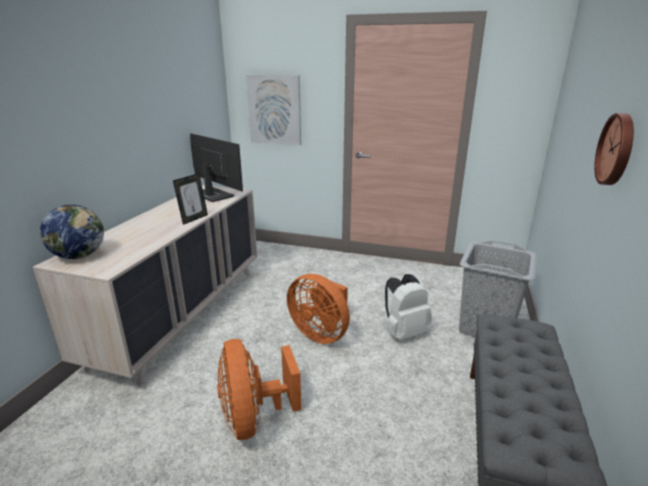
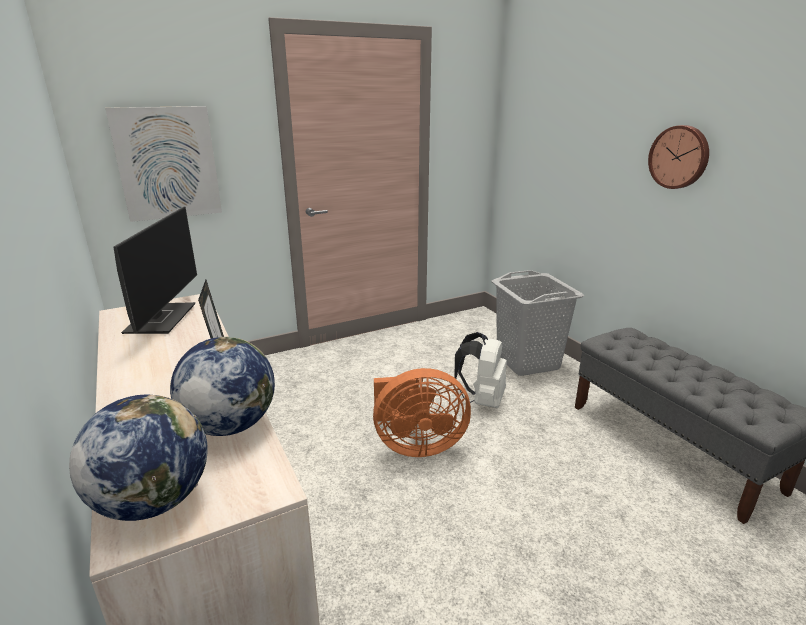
camera: 45 degrees left, 0 degrees up
monitor [190,133,243,202] -> monitor turned 90 degrees clockwise [114,206,197,334]
orange fan [217,339,301,440] -> none
none -> globe [170,337,275,436]

